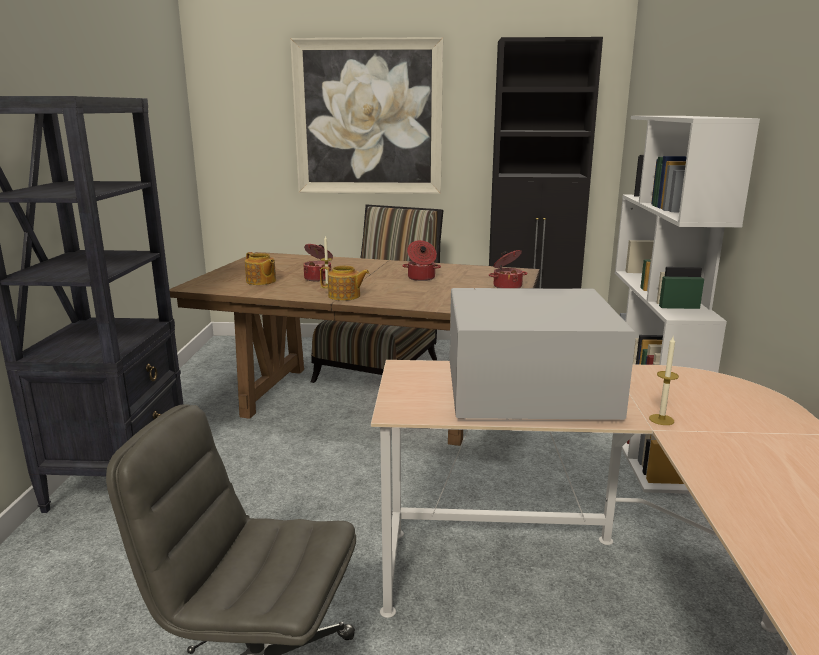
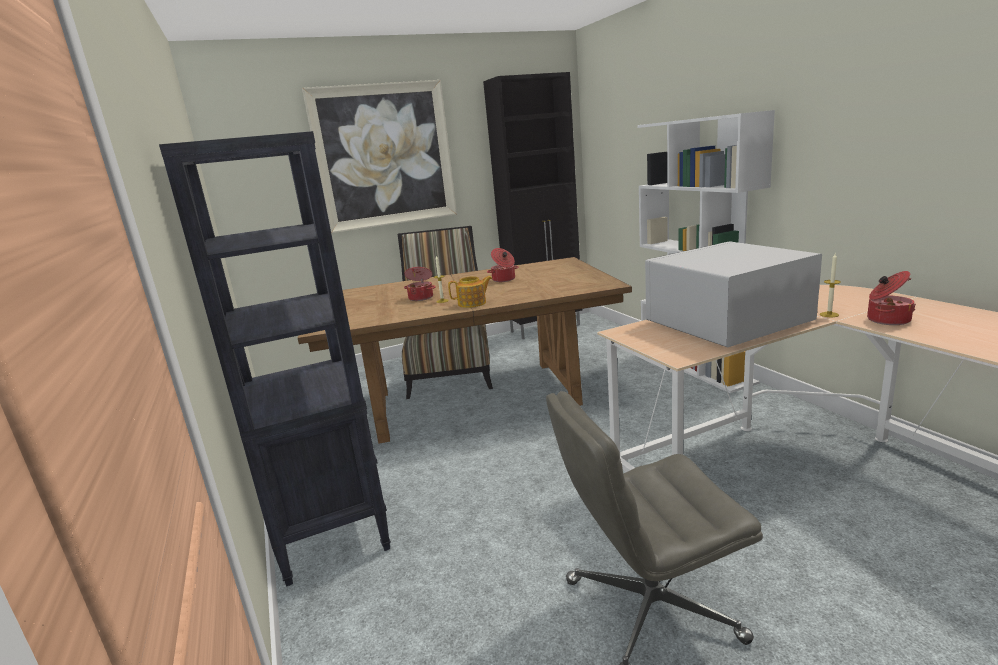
camera: 25 degrees left, 0 degrees up
teapot [245,252,276,285] -> none
cooking pot [489,250,528,288] -> cooking pot moved to [867,271,916,325]

